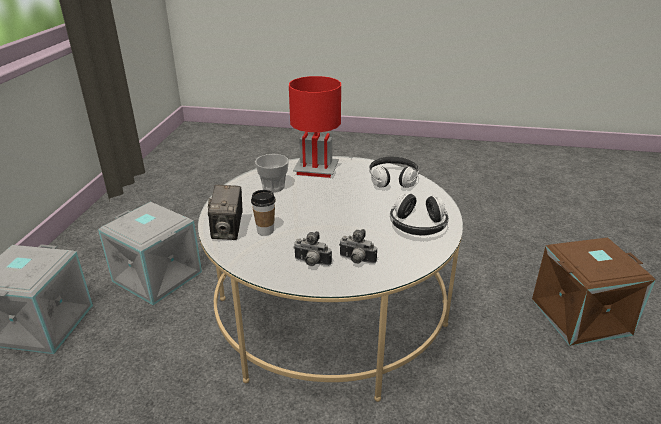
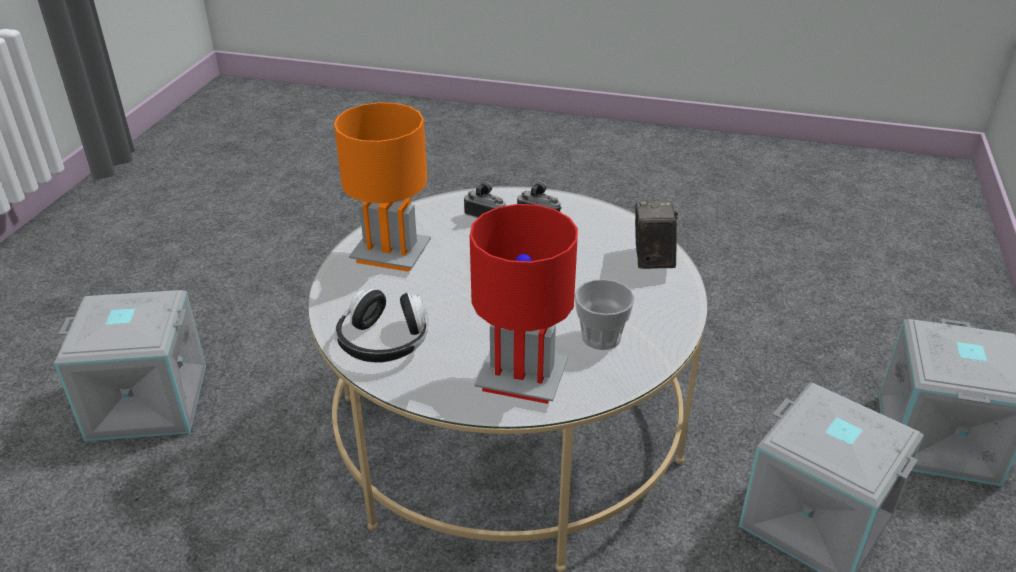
camera: 175 degrees left, 5 degrees up
cup [251,190,276,236] -> none
headphones [390,193,449,236] -> orange table lamp [334,102,431,272]
brown storage box [532,237,656,346] -> grey storage box [54,290,206,441]

